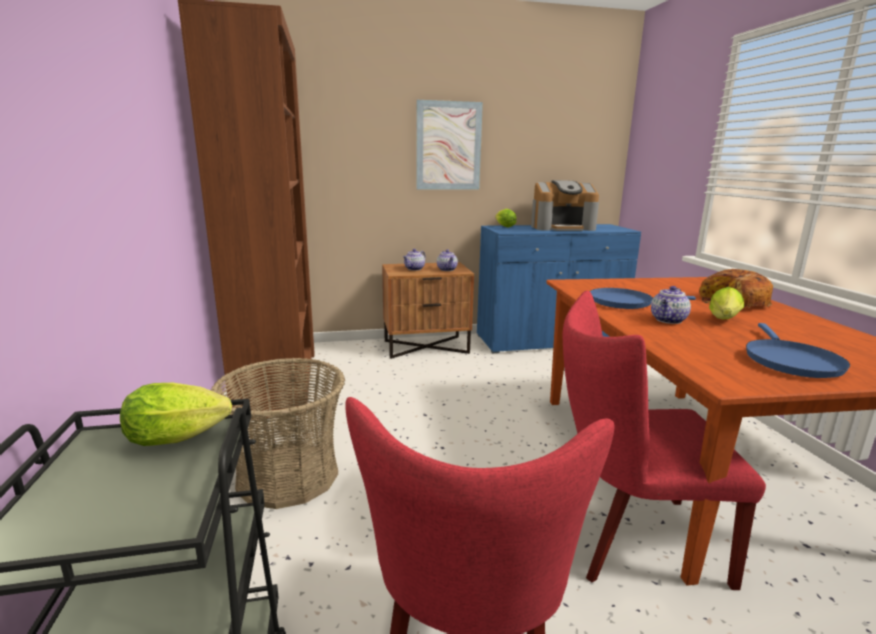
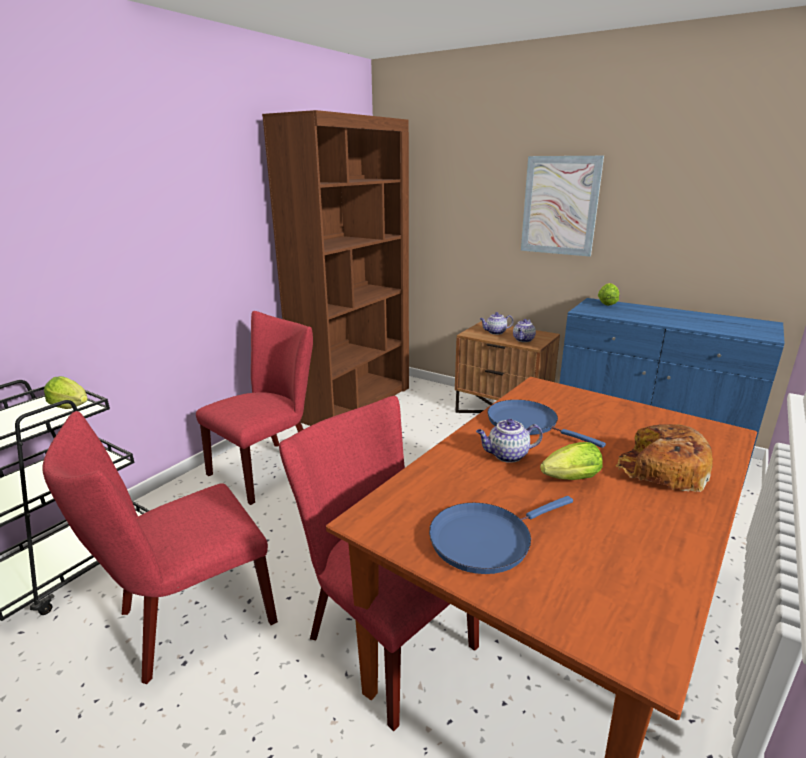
camera: 45 degrees right, 5 degrees up
basket [211,358,345,509] -> red chair [196,311,313,505]
coffee machine [531,180,599,231] -> none

